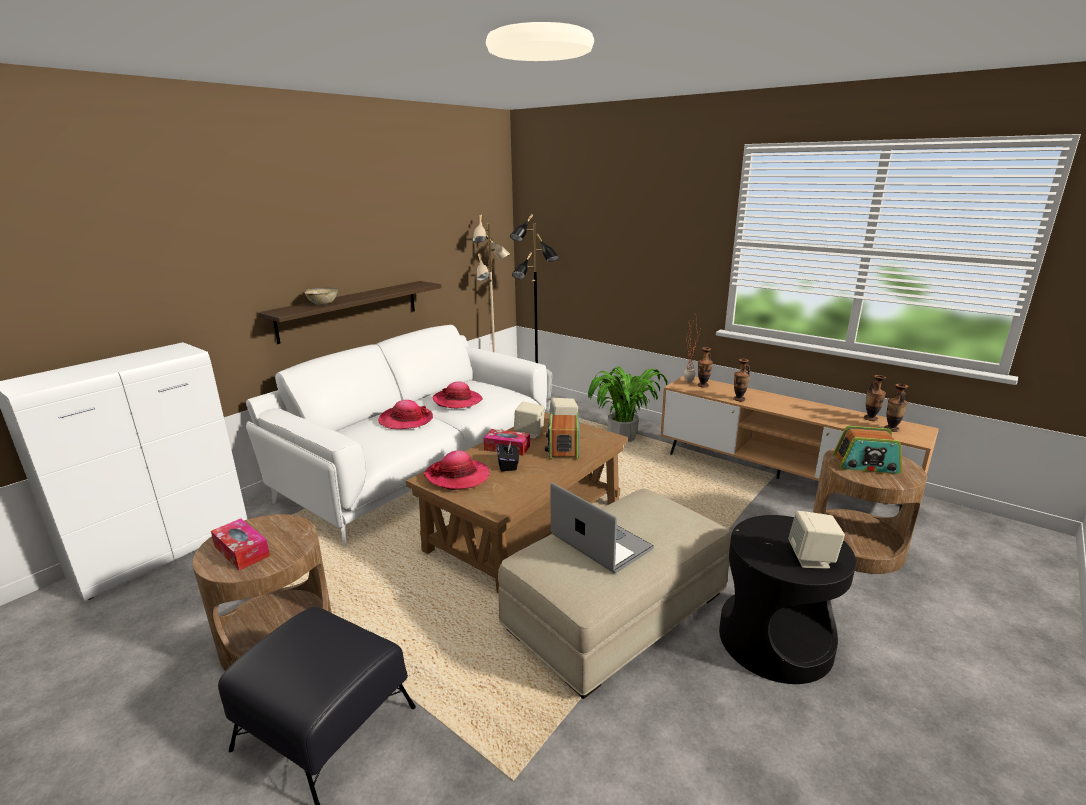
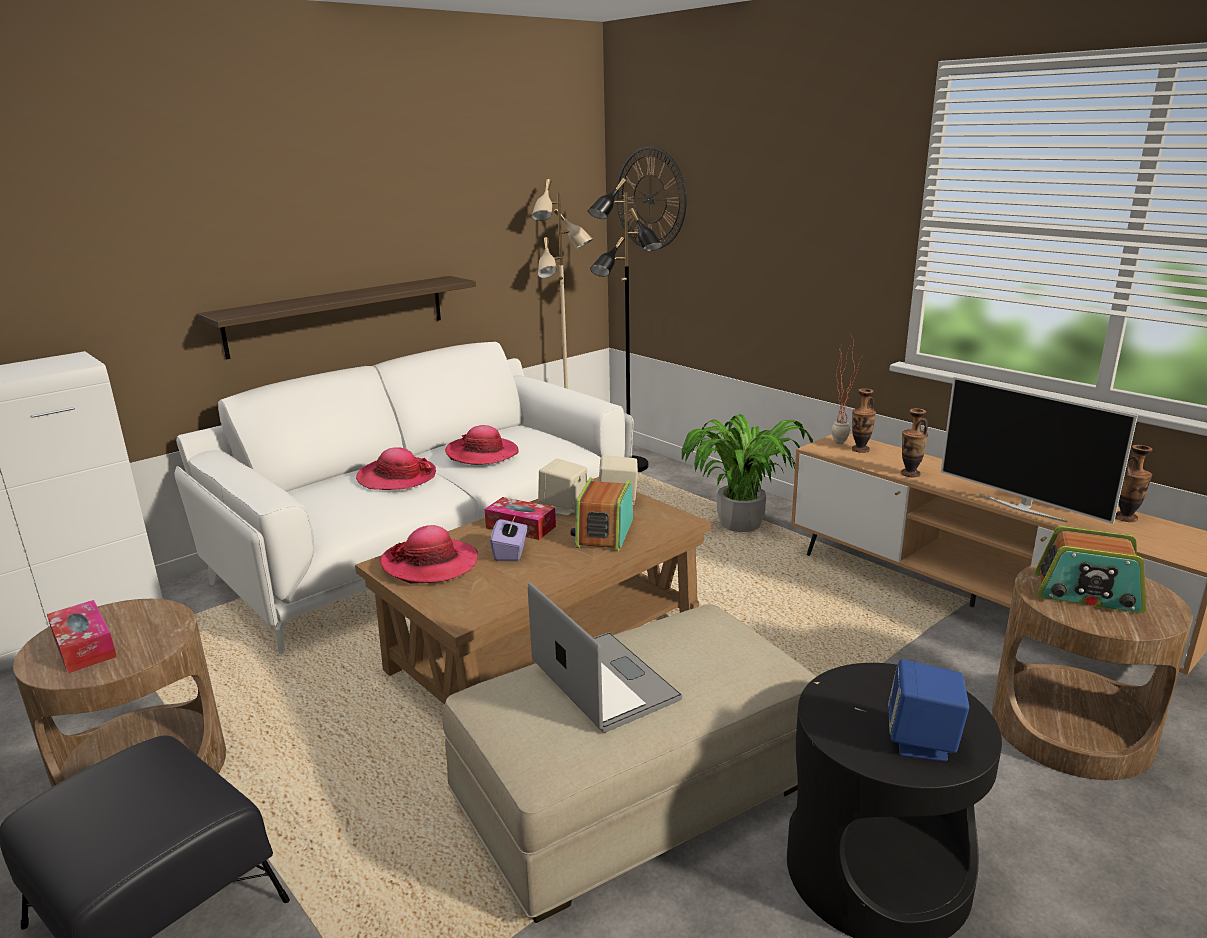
camera: 10 degrees right, 0 degrees up
bowl [304,288,338,305] -> none
black tissue box [497,441,519,471] -> purple tissue box [490,515,527,561]
beige speaker [788,511,845,569] -> blue speaker [888,659,969,762]
vase [884,384,908,432] -> none
none -> wall clock [616,147,687,249]
none -> television [941,377,1138,524]

